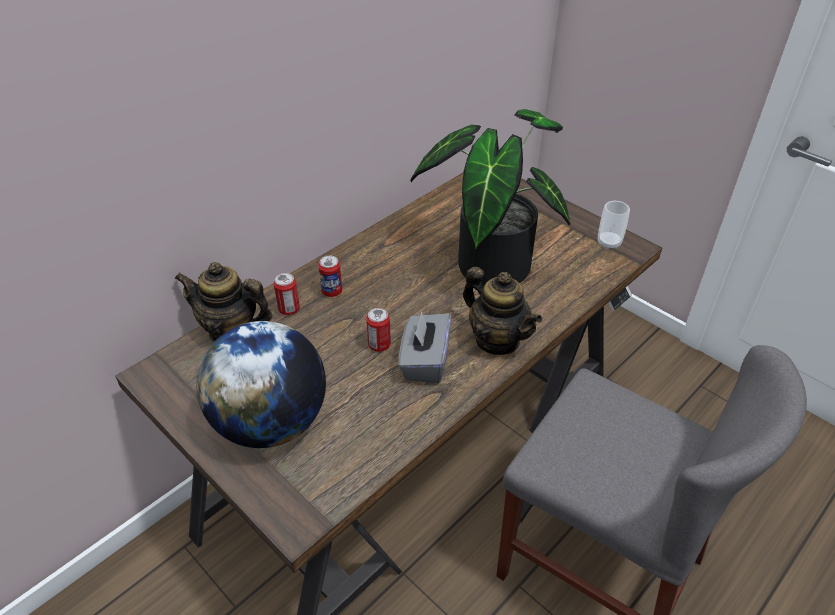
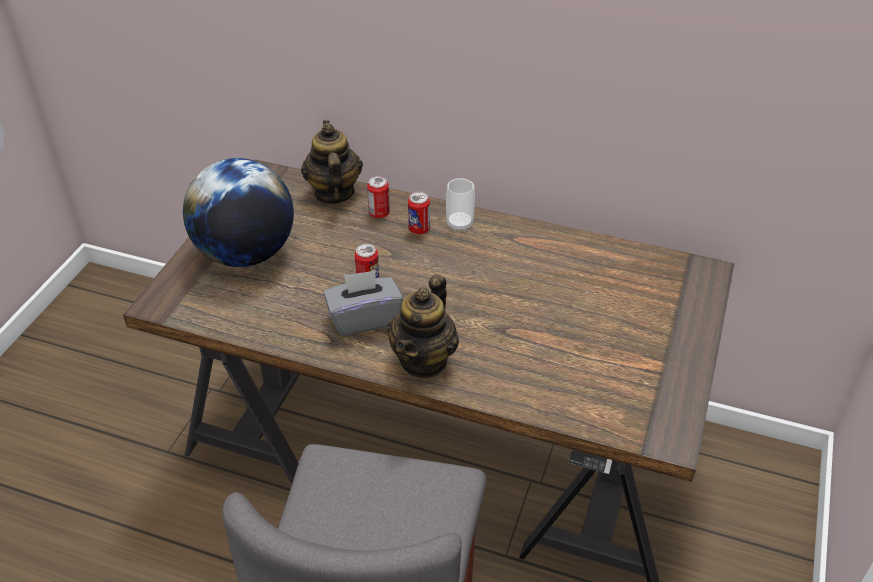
camera: 65 degrees right, 0 degrees up
potted plant [410,109,570,287] -> none
cup [598,201,630,249] -> cup moved to [446,178,475,231]

